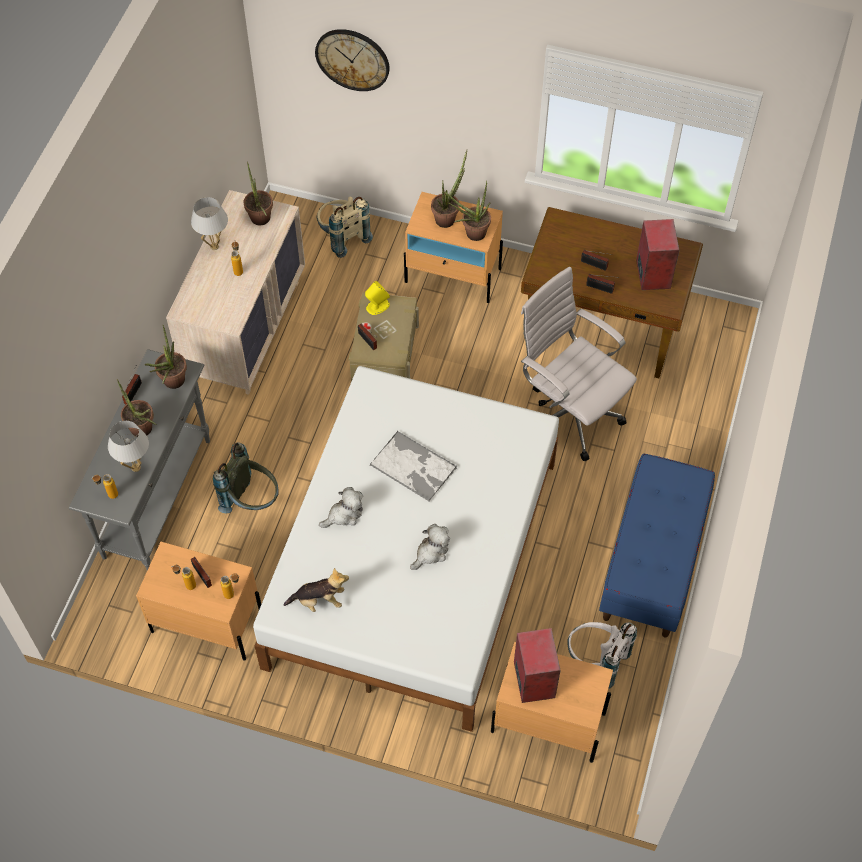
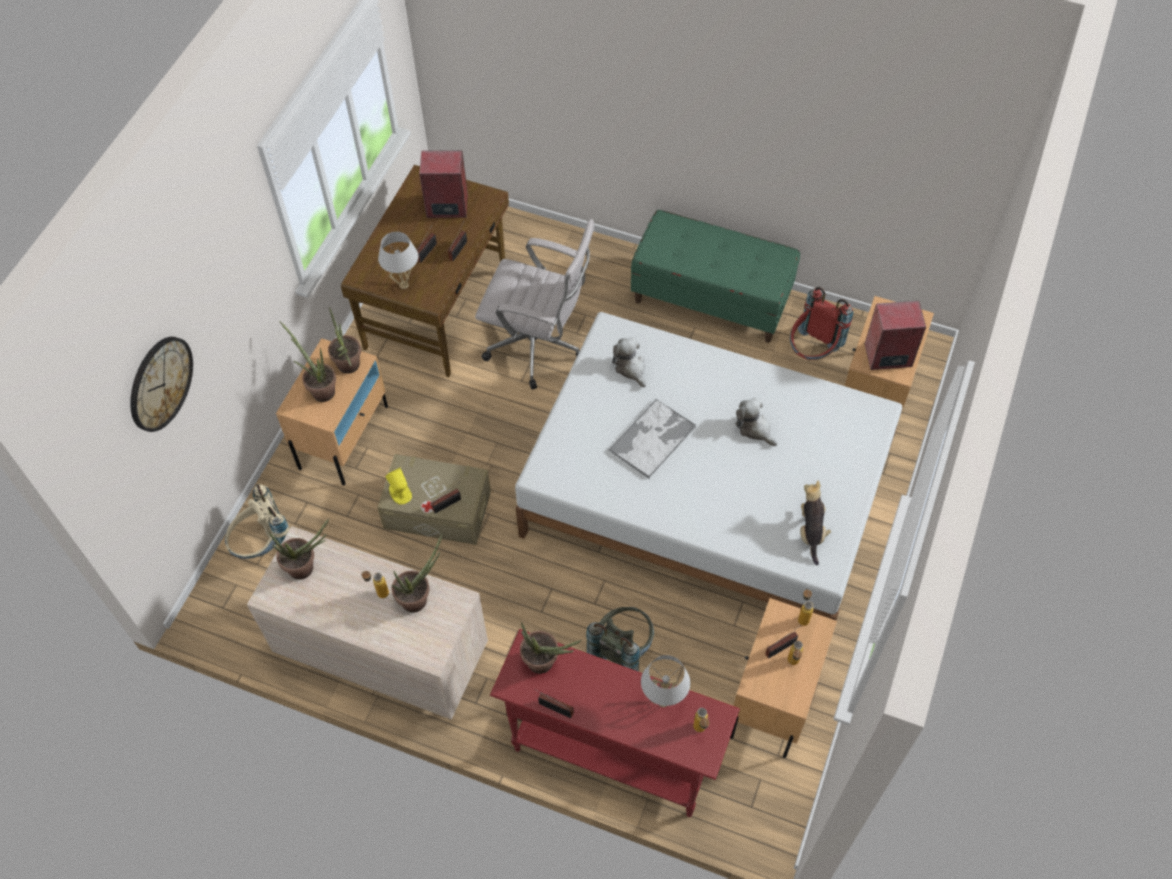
camera: 85 degrees left, 0 degrees up
grey console table [69,349,210,570] -> red console table [490,629,740,817]
potted plant [117,379,157,437] -> potted plant moved to [392,533,443,613]
white table lamp [191,197,228,250] -> white table lamp moved to [378,232,418,289]
plush toy [319,487,363,528] -> plush toy moved to [612,338,646,387]
white office chair [521,267,637,462] -> white office chair turned 120 degrees counterclockwise [475,219,595,390]
white backpack [567,622,637,689] -> red backpack [790,287,853,360]
blue bench [599,454,715,638] -> green bench [631,210,800,343]

